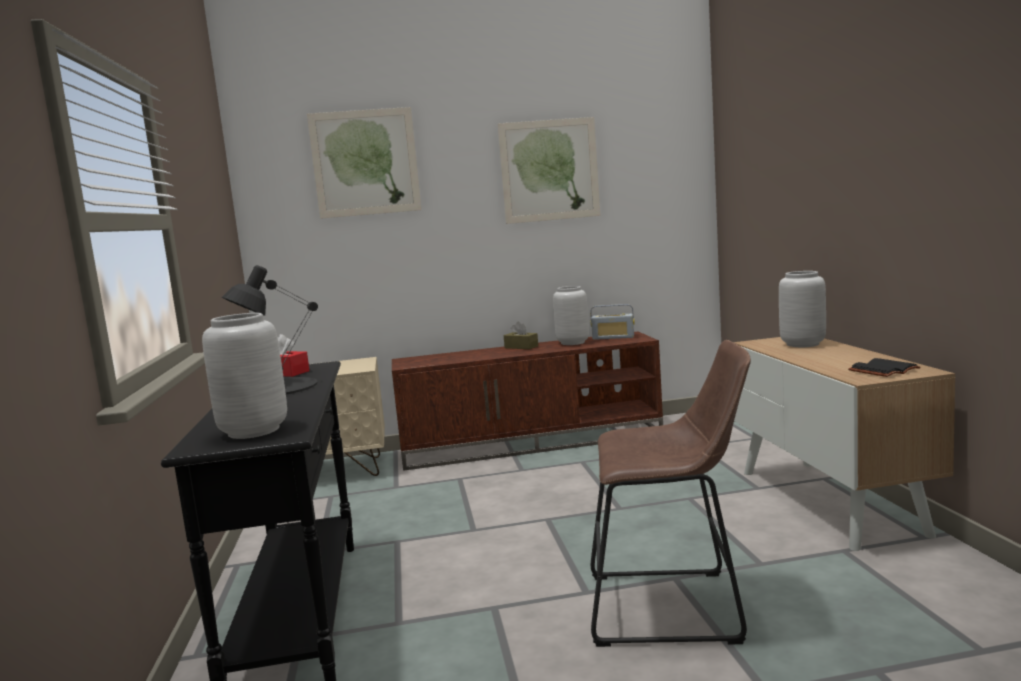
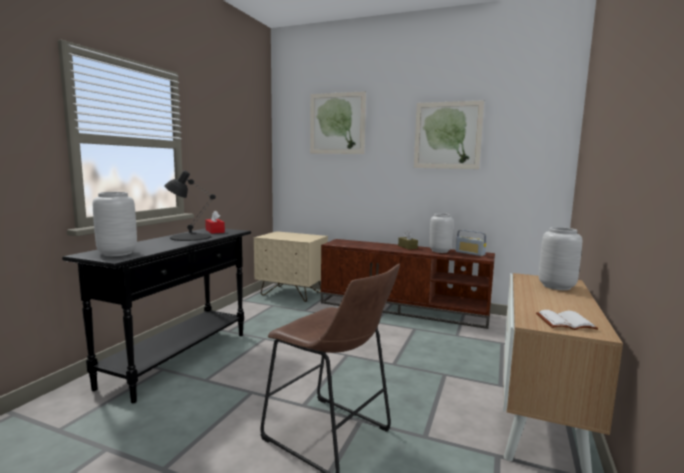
camera: 30 degrees right, 0 degrees up
black book [848,358,920,377] -> white book [536,310,598,330]

